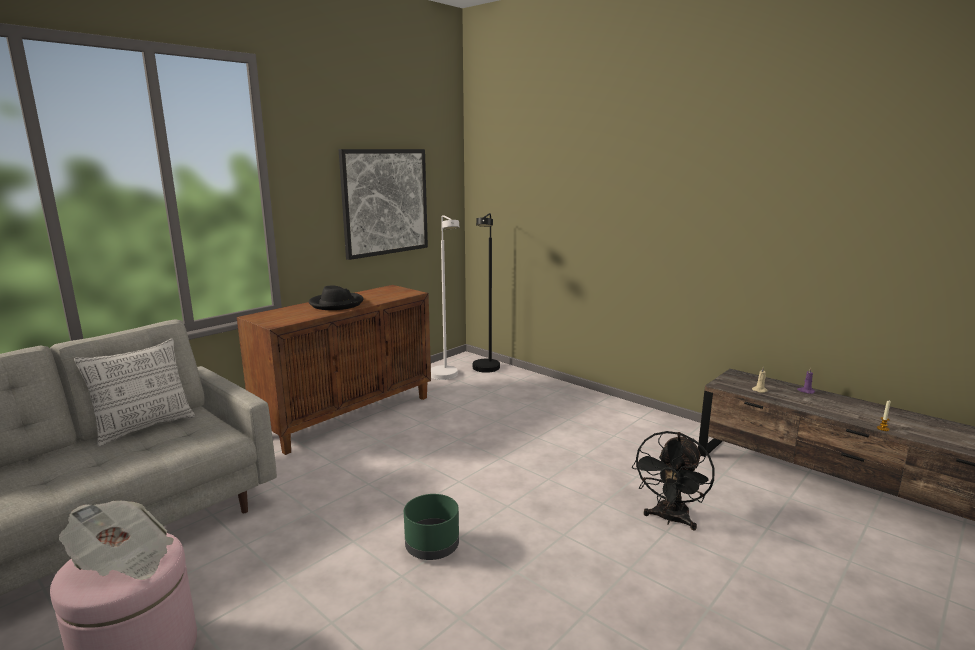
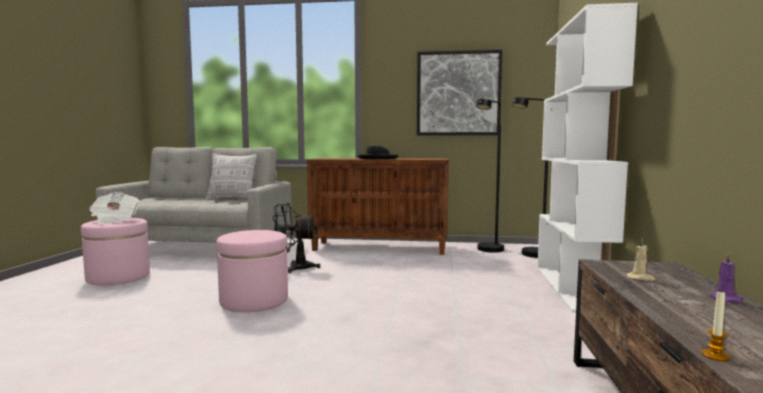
camera: 55 degrees right, 10 degrees down
green planter [404,494,459,560] -> pink ottoman [216,230,288,312]
white floor lamp [431,215,459,380] -> black floor lamp [476,99,504,252]
black fan [632,431,714,531] -> black fan moved to [273,203,320,273]
none -> white bookcase [537,3,638,313]

